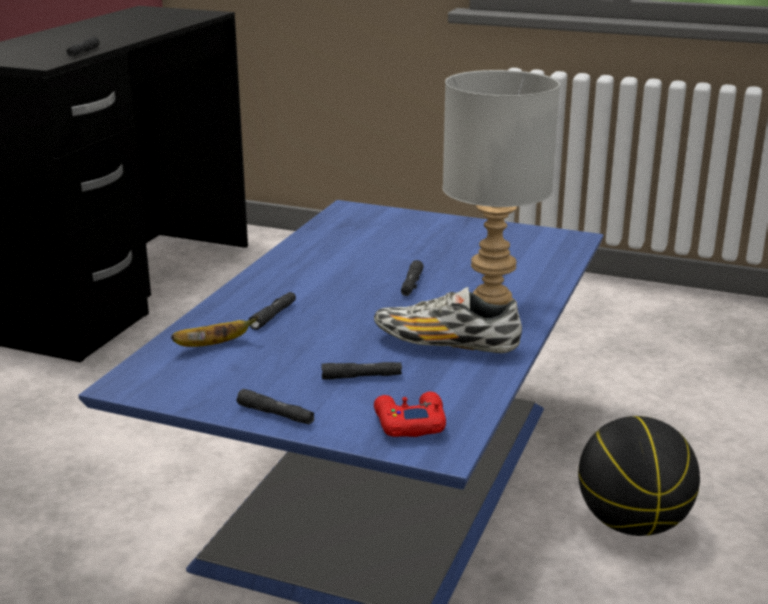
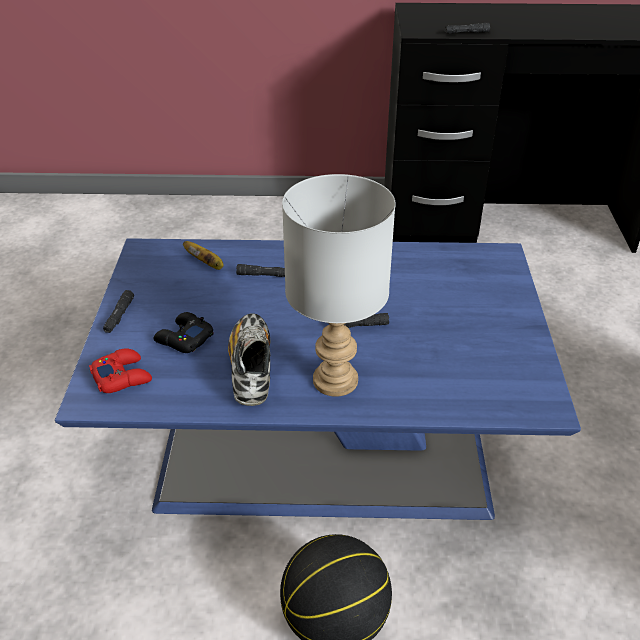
camera: 70 degrees right, 15 degrees up
black flashlight [321,362,402,380] -> black game controller [153,312,214,353]

